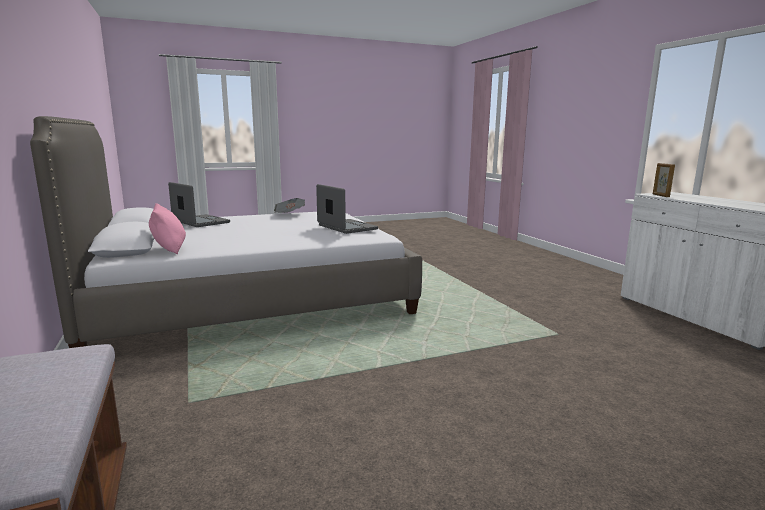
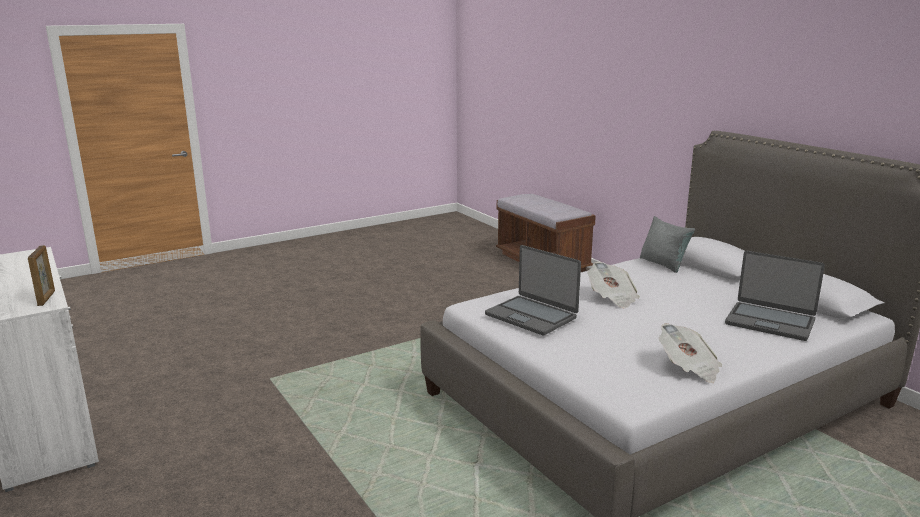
camera: 170 degrees right, 5 degrees up
pink pillow [149,203,186,254] -> grey pillow [640,216,695,273]
none -> newspaper [587,262,640,309]

